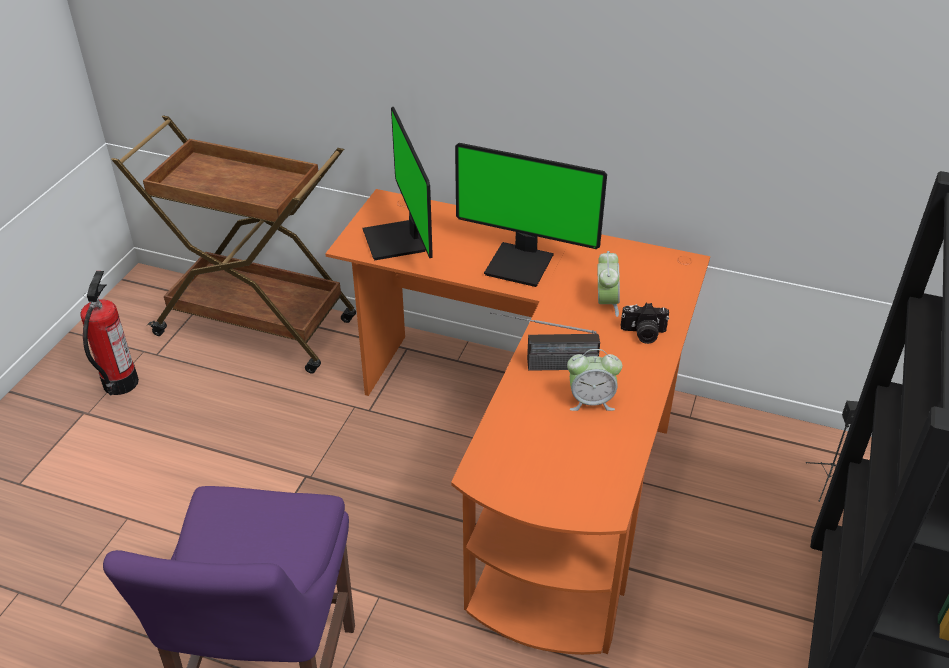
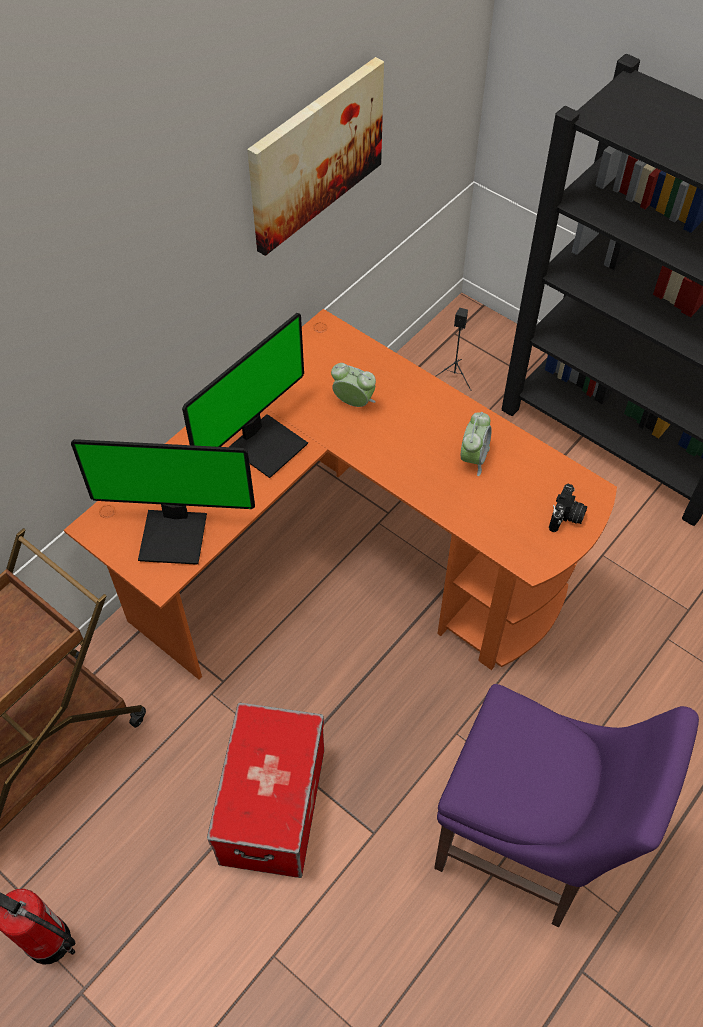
camera: 70 degrees left, 15 degrees up
radio [490,312,600,371] -> none
camera [621,303,669,344] -> camera moved to [549,484,587,532]
none -> storage box [207,703,324,878]
none -> picture [247,57,384,256]

